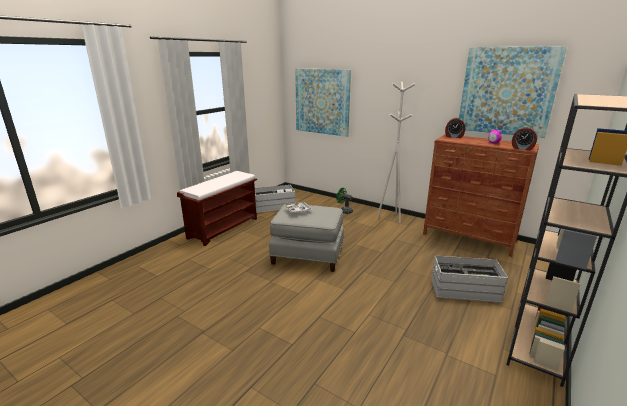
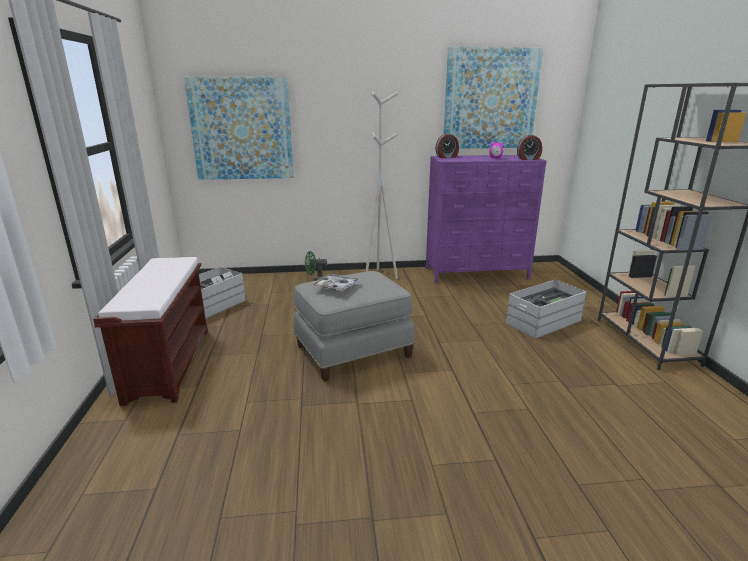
camera: 40 degrees left, 0 degrees up
brown dresser [423,134,540,257] -> purple dresser [426,155,547,283]

